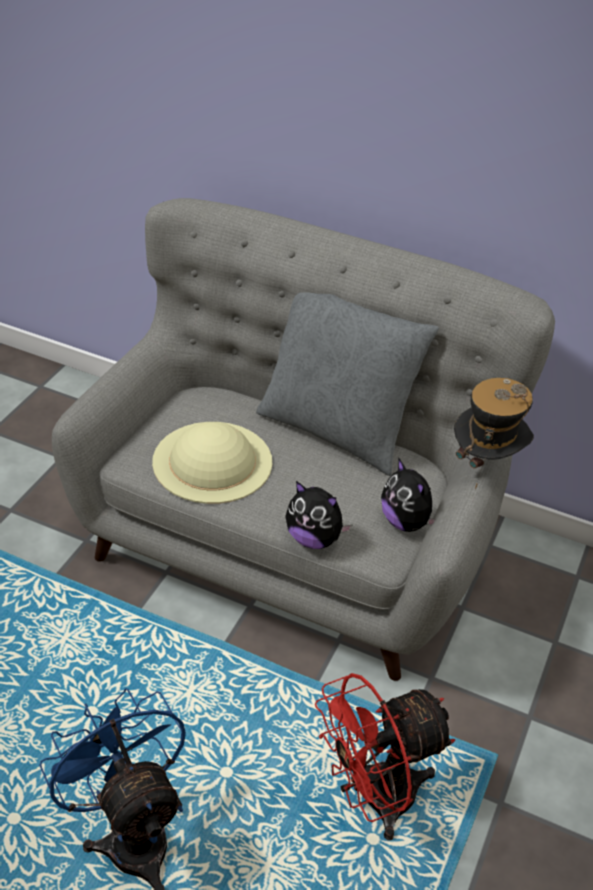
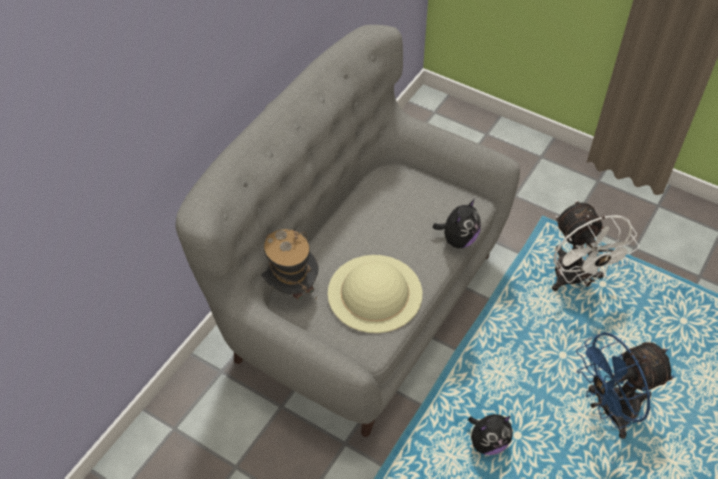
camera: 80 degrees left, 10 degrees up
grey pillow [256,292,439,476] -> none
red fan [315,673,456,840] -> white fan [552,200,640,291]
plush toy [381,458,436,532] -> plush toy moved to [468,414,513,455]
hat [454,378,534,489] -> hat moved to [261,229,319,300]

